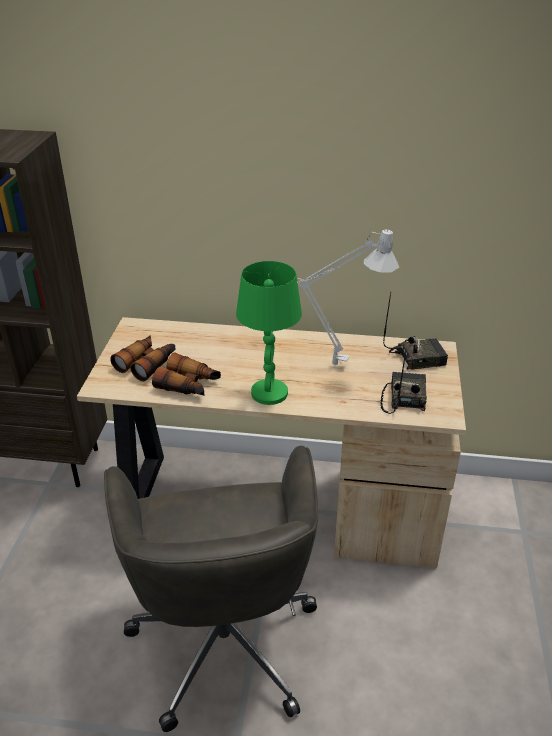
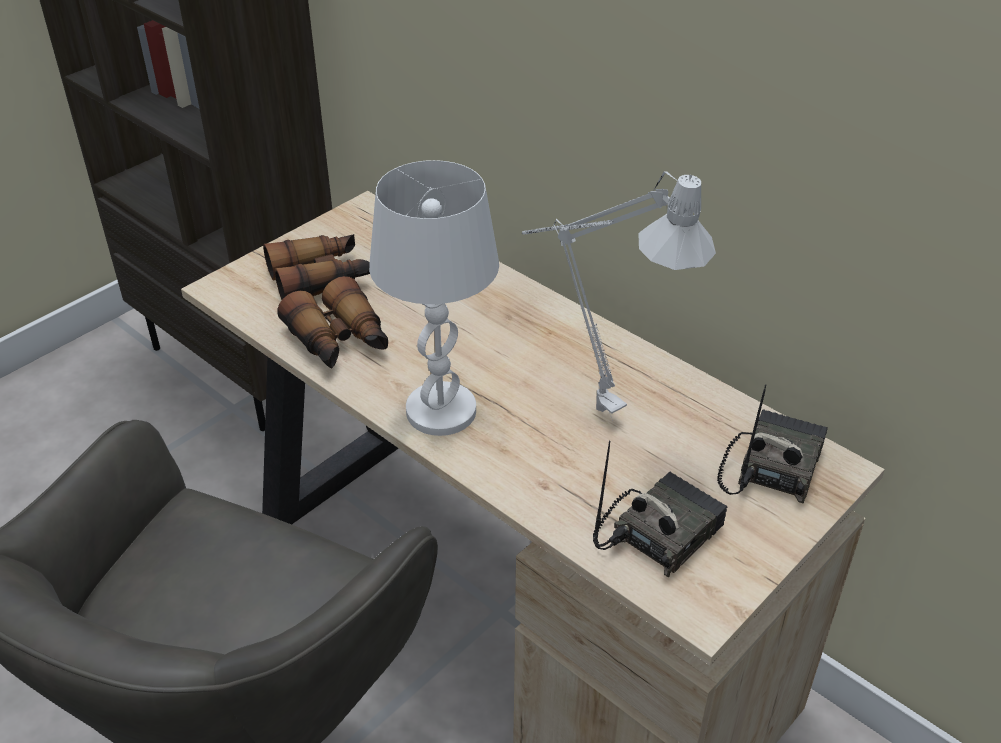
camera: 35 degrees right, 5 degrees up
green table lamp [236,261,302,405] -> white table lamp [369,160,499,436]
radio [383,293,448,370] -> radio turned 90 degrees counterclockwise [717,385,828,503]

